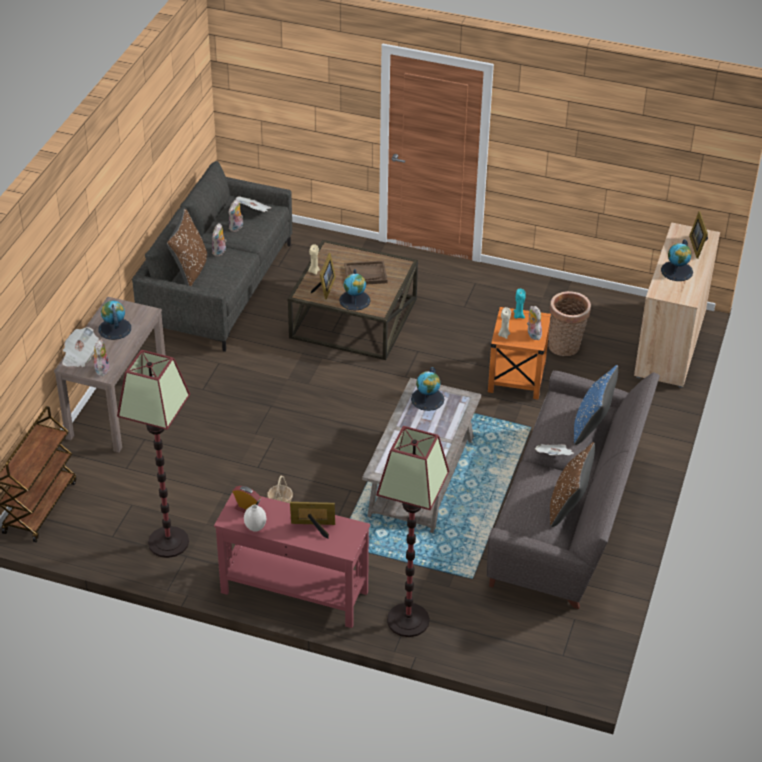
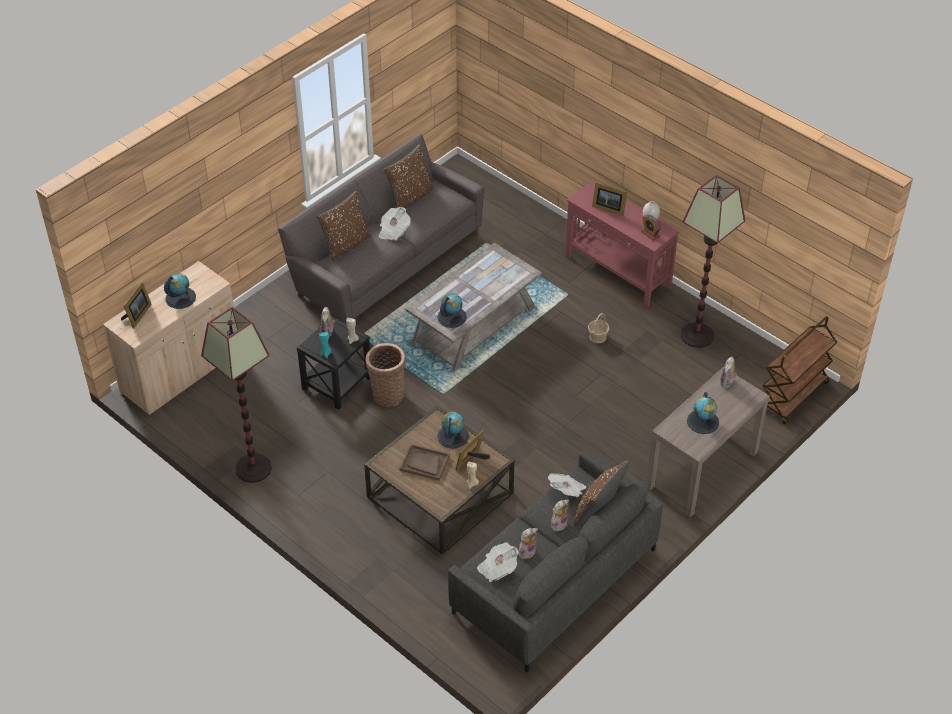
camera: 155 degrees left, 5 degrees up
newspaper [62,327,99,367] -> newspaper moved to [548,473,586,497]
floor lamp [376,426,449,637] -> floor lamp moved to [201,307,272,483]
orange side table [488,307,552,399] -> black side table [297,316,370,410]
basket [548,291,591,356] -> basket moved to [366,343,405,407]
blue pillow [574,365,618,445] -> brown pillow [317,191,371,261]

